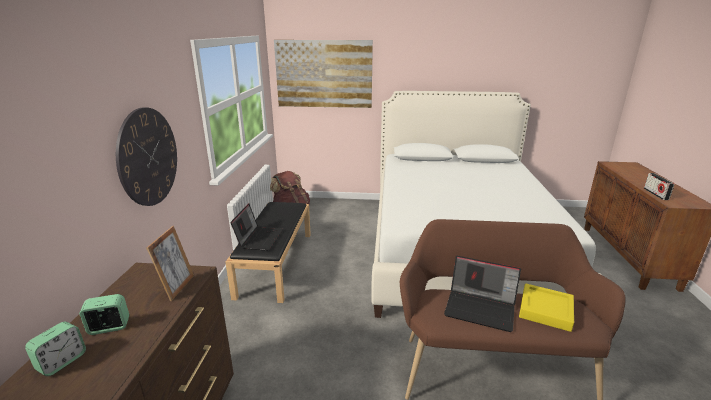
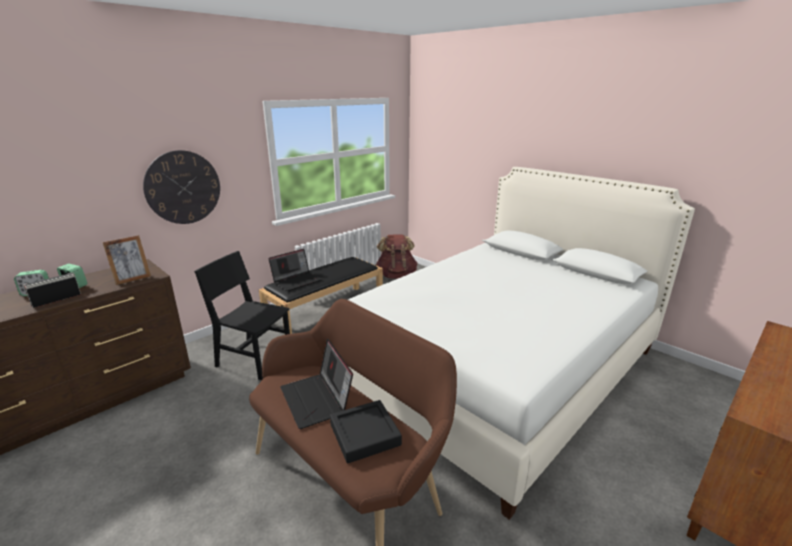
camera: 40 degrees right, 0 degrees up
picture [274,40,373,108] -> none
yellow tray [519,283,574,332] -> black tray [330,400,402,464]
radio [644,173,674,200] -> radio moved to [23,273,81,308]
none -> black chair [194,251,290,380]

